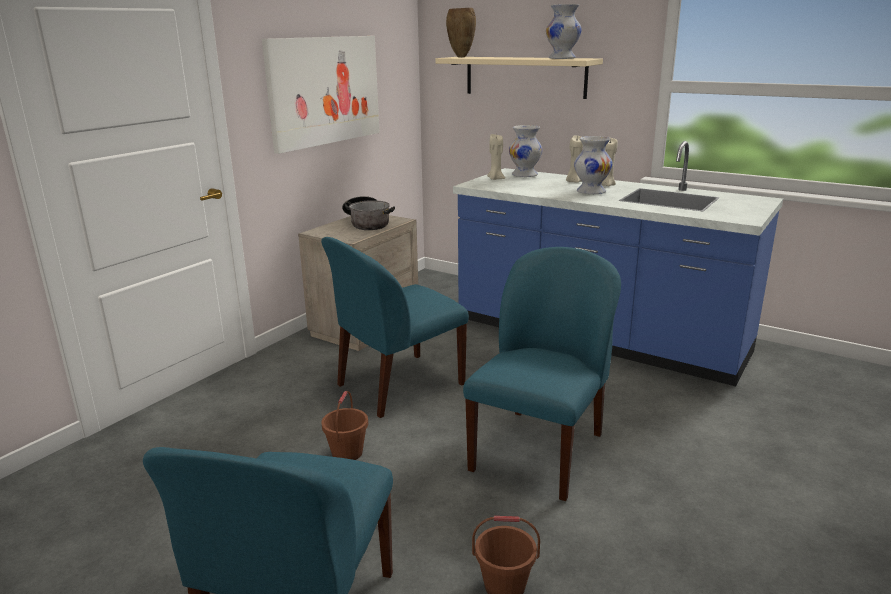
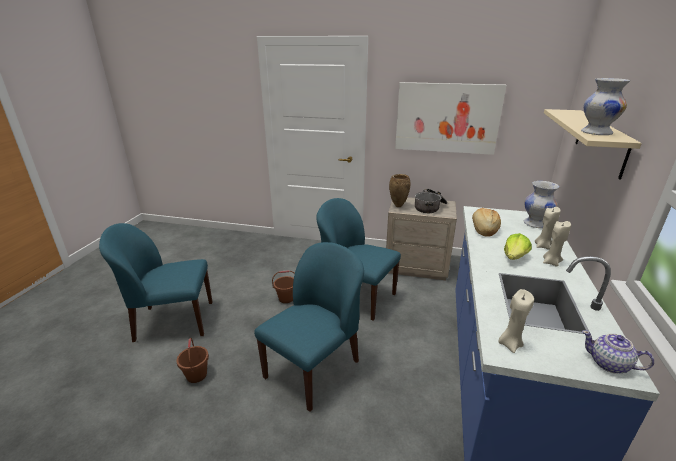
camera: 70 degrees right, 5 degrees up
brown vase [446,8,476,57] -> brown vase moved to [389,174,410,207]
blue chair [463,247,621,501] -> blue chair turned 60 degrees counterclockwise [254,242,364,412]
beige candle [487,134,505,180] -> beige candle moved to [498,289,534,353]
white vase [574,136,612,194] -> lettuce [504,233,532,260]
none -> bread [472,208,501,237]
none -> teapot [582,330,654,374]

